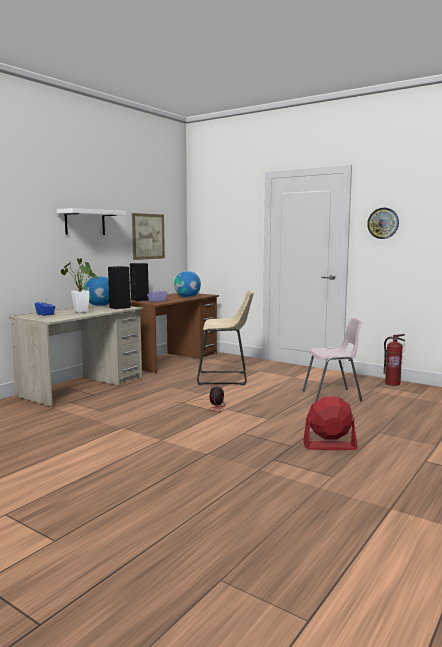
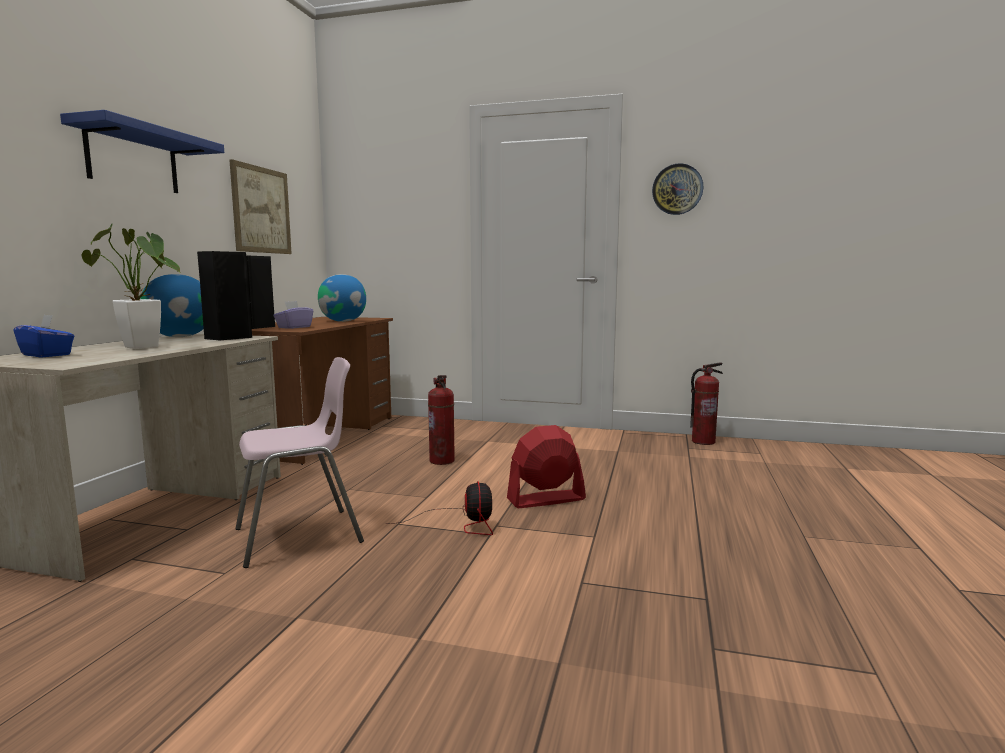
camera: 20 degrees left, 0 degrees up
white shelf [57,208,126,235] -> blue shelf [60,110,224,193]
beige stool [197,290,254,385] -> fire extinguisher [428,375,455,465]
pink chair [303,318,363,402] -> pink chair moved to [235,357,364,568]
red fan [303,397,357,450] -> red fan moved to [507,425,586,508]

